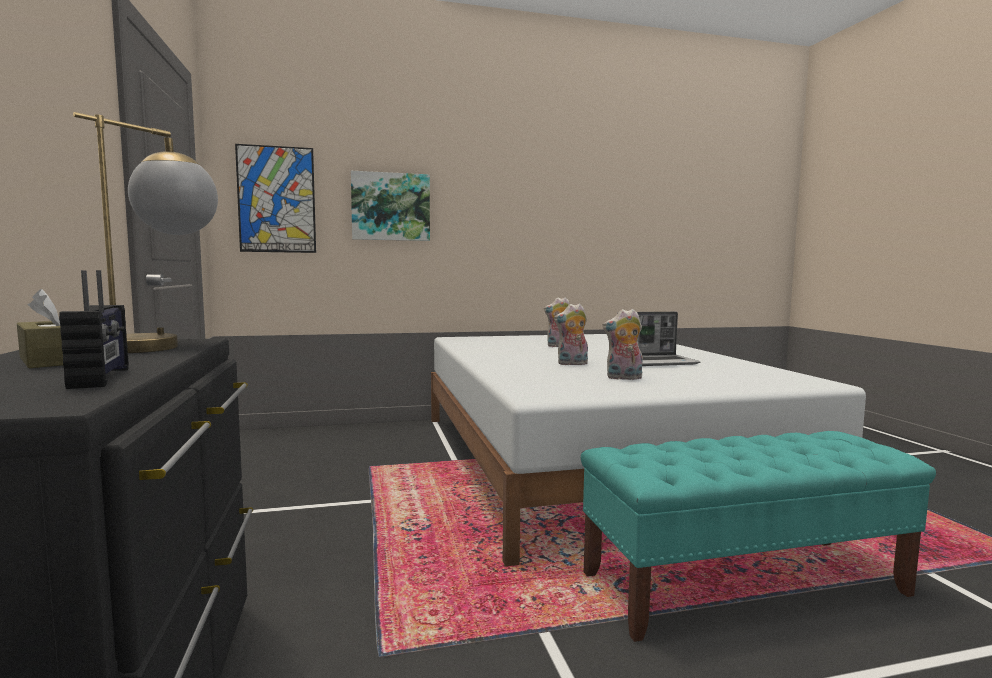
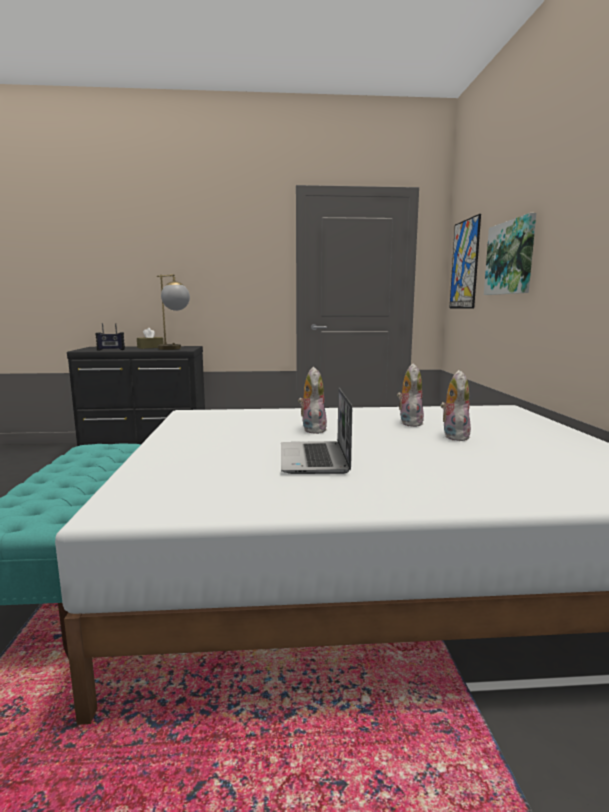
camera: 100 degrees right, 5 degrees up
plush toy [602,309,643,380] -> plush toy moved to [397,364,424,427]

